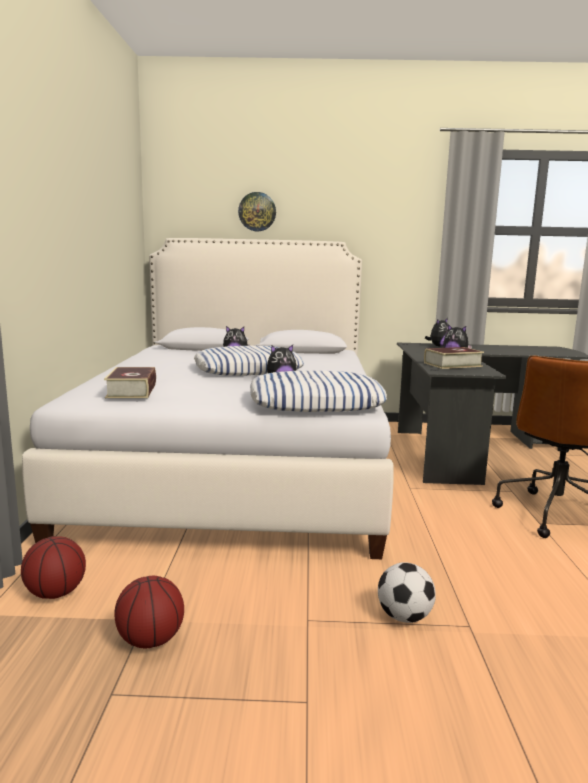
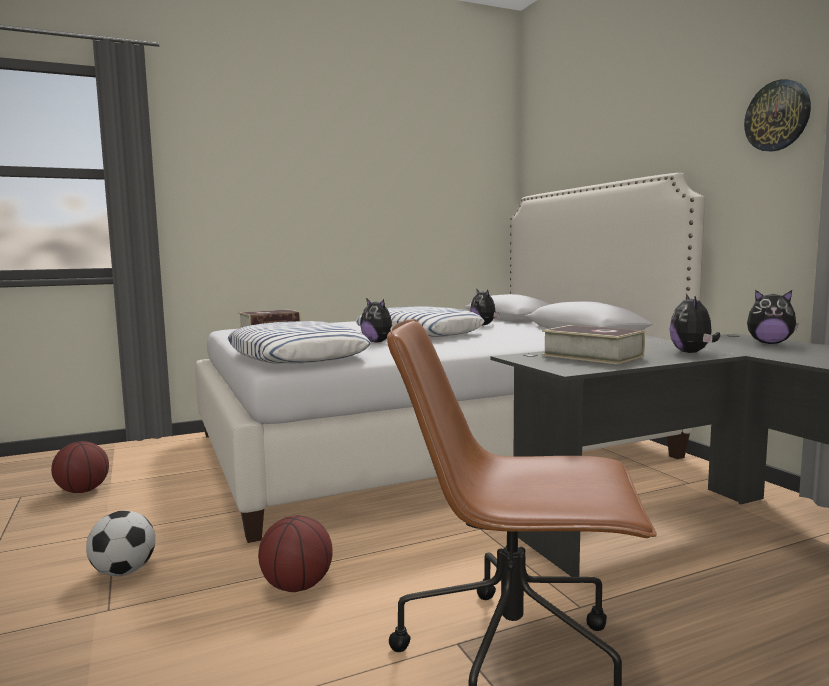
camera: 65 degrees right, 5 degrees down
basketball [21,536,86,599] -> basketball moved to [258,515,333,592]
wall clock [238,192,276,231] -> wall clock moved to [744,79,811,152]

